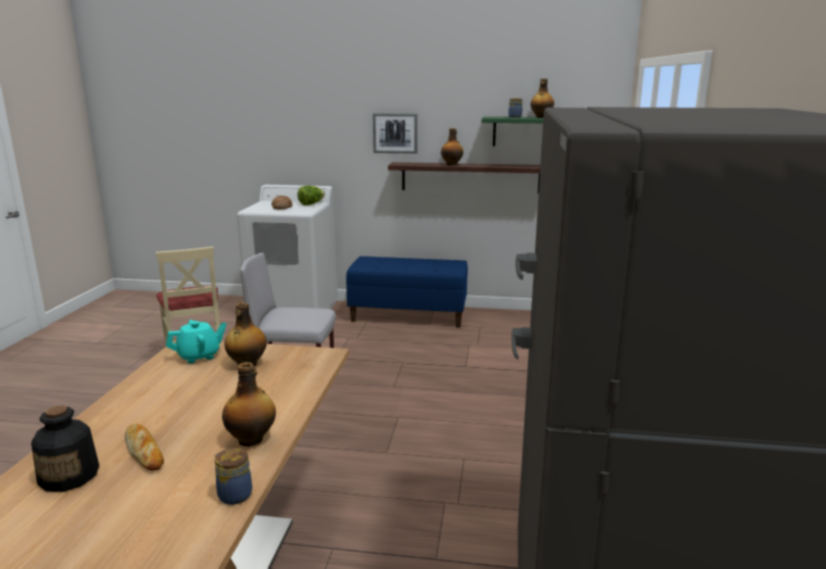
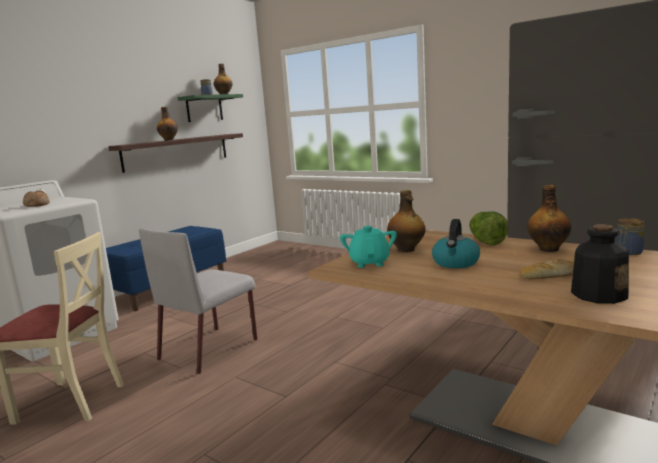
camera: 60 degrees left, 5 degrees down
lettuce [297,186,325,205] -> lettuce moved to [469,211,509,245]
picture [373,113,417,154] -> none
none -> kettle [432,219,480,268]

